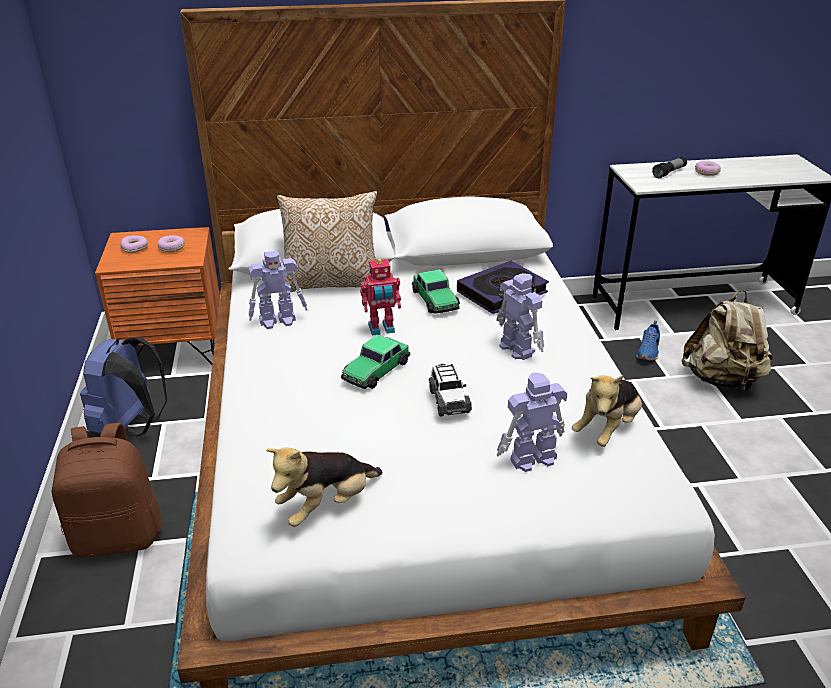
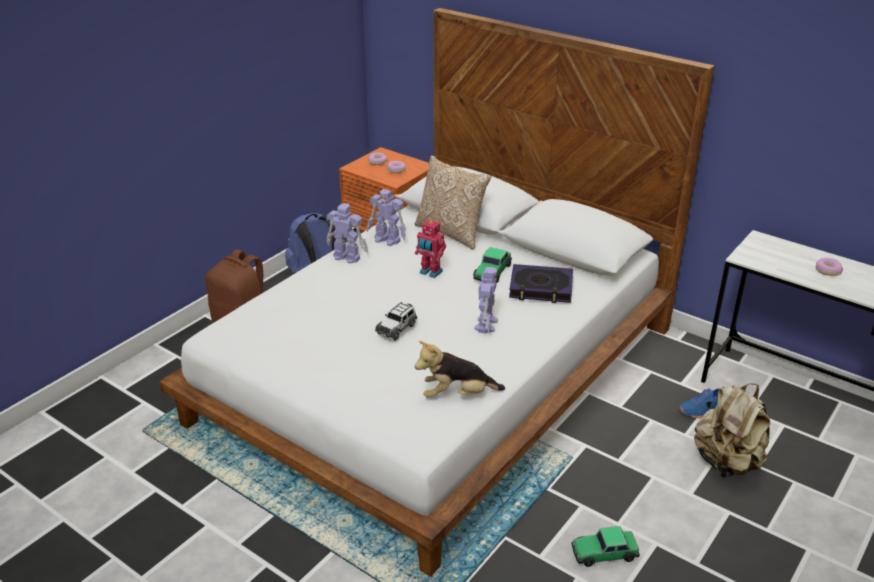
camera: 45 degrees right, 0 degrees up
plush toy [266,447,382,527] -> none
toy car [341,335,410,389] -> toy car moved to [571,526,640,567]
toy robot [496,372,567,472] -> toy robot moved to [326,203,368,264]
flashlight [652,157,687,178] -> none

